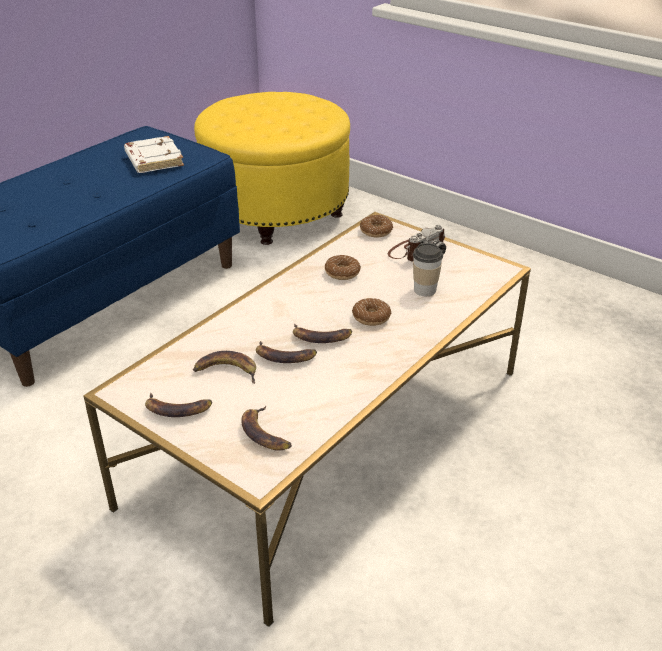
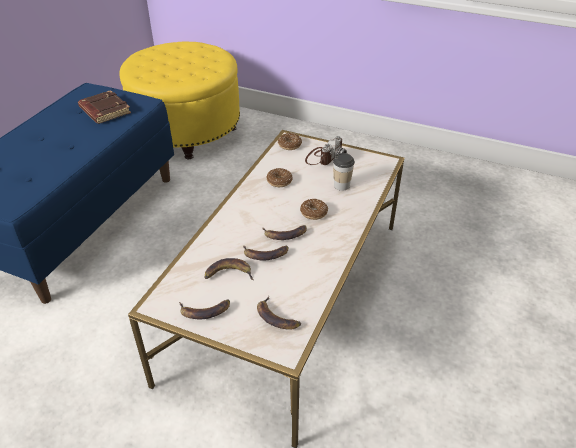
camera: 15 degrees left, 5 degrees up
white book [124,136,184,173] -> brown book [78,90,131,124]

